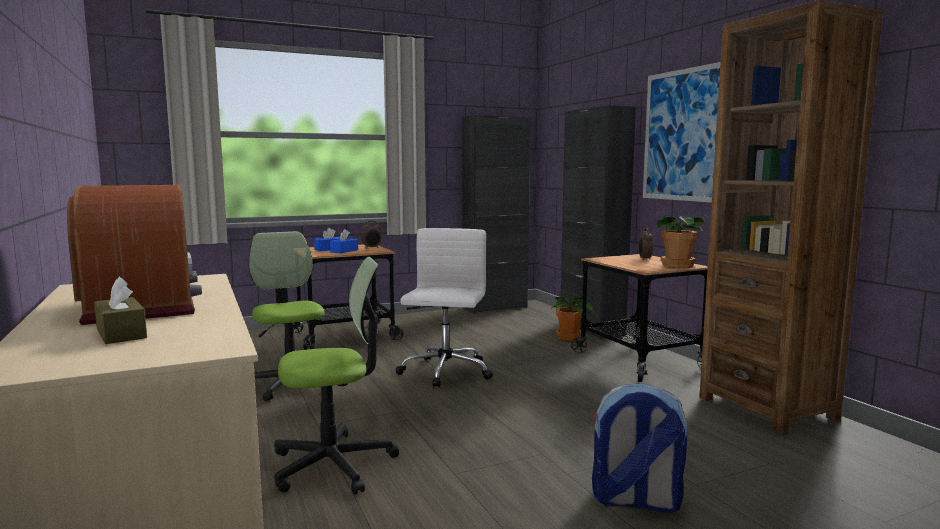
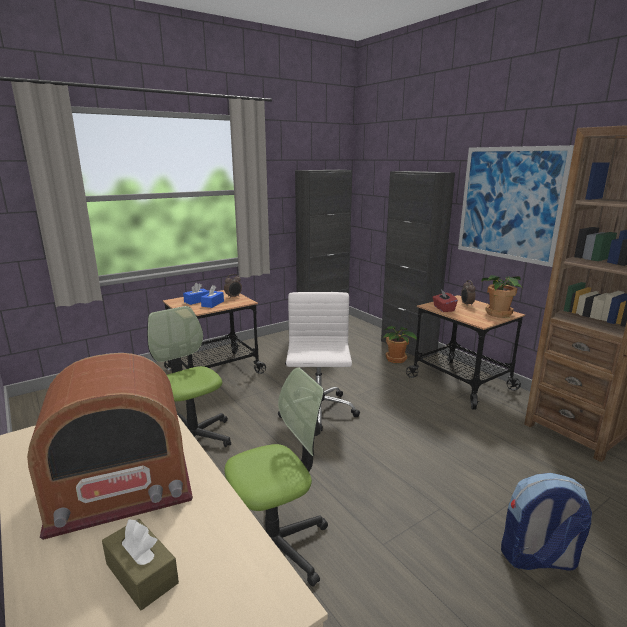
camera: 10 degrees left, 10 degrees up
radio [67,185,202,325] -> radio turned 105 degrees clockwise [27,353,193,540]
none -> red tissue box [432,290,458,312]

